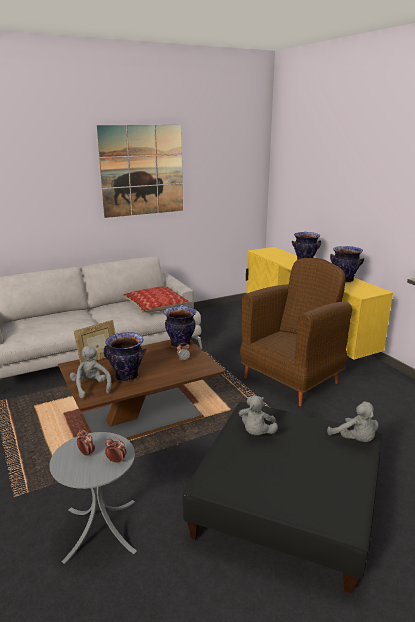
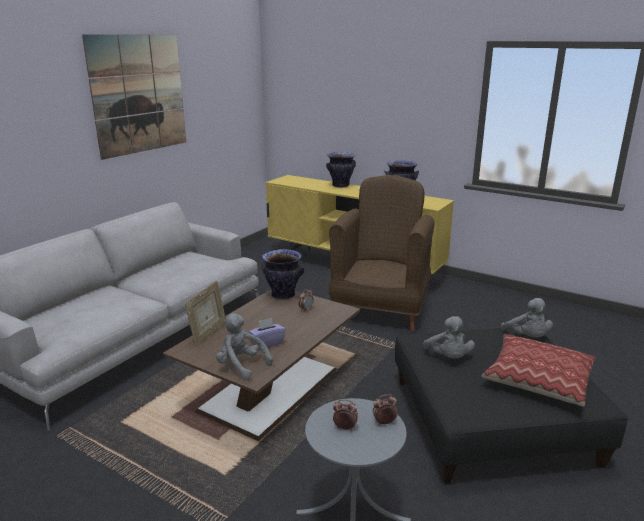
camera: 30 degrees left, 0 degrees up
vase [104,332,146,382] -> purple tissue box [249,318,286,349]
pillow [123,287,189,312] -> pillow moved to [482,334,596,407]
grey plush toy [327,401,379,442] -> grey plush toy turned 45 degrees clockwise [501,298,553,338]

